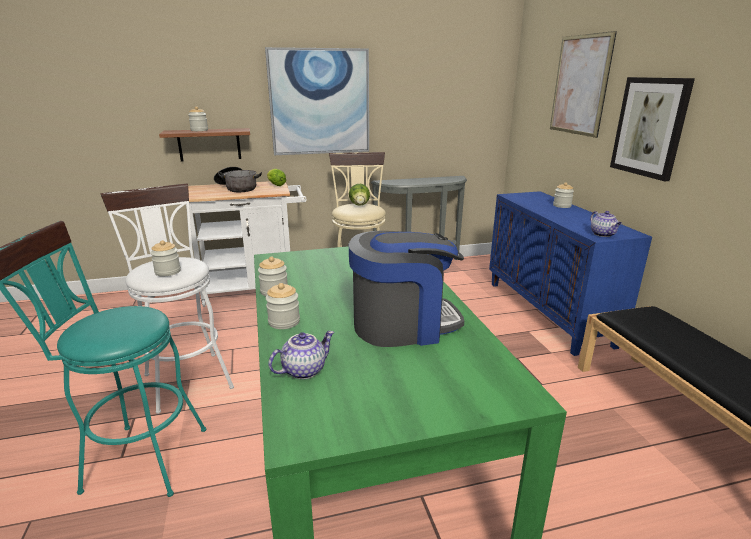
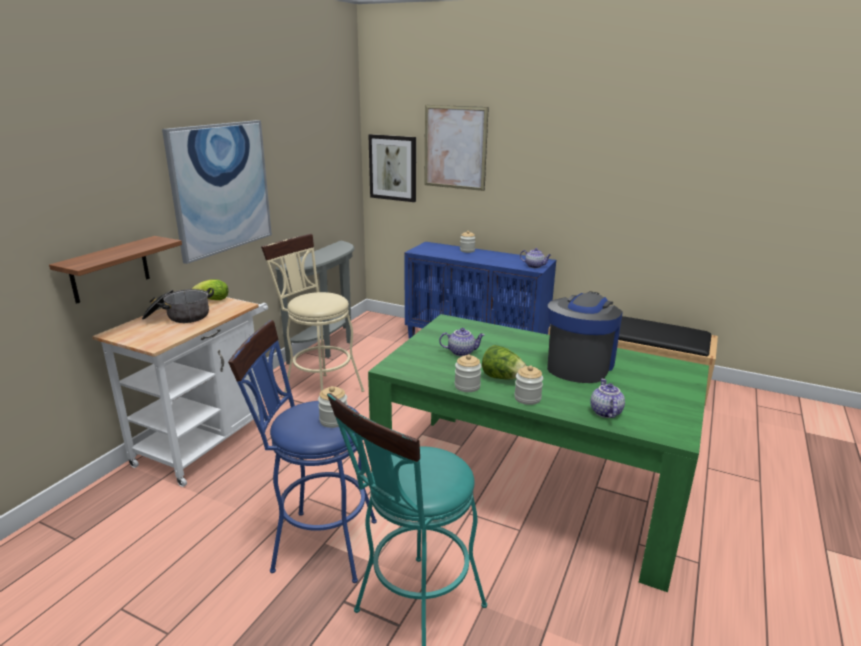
camera: 50 degrees left, 0 degrees up
white stool [100,183,234,414] -> blue stool [228,320,377,583]
jar [188,106,208,131] -> none
lettuce [349,184,370,206] -> lettuce moved to [482,345,527,379]
picture [610,77,695,181] -> picture moved to [368,134,416,202]
none -> teapot [439,328,485,356]

